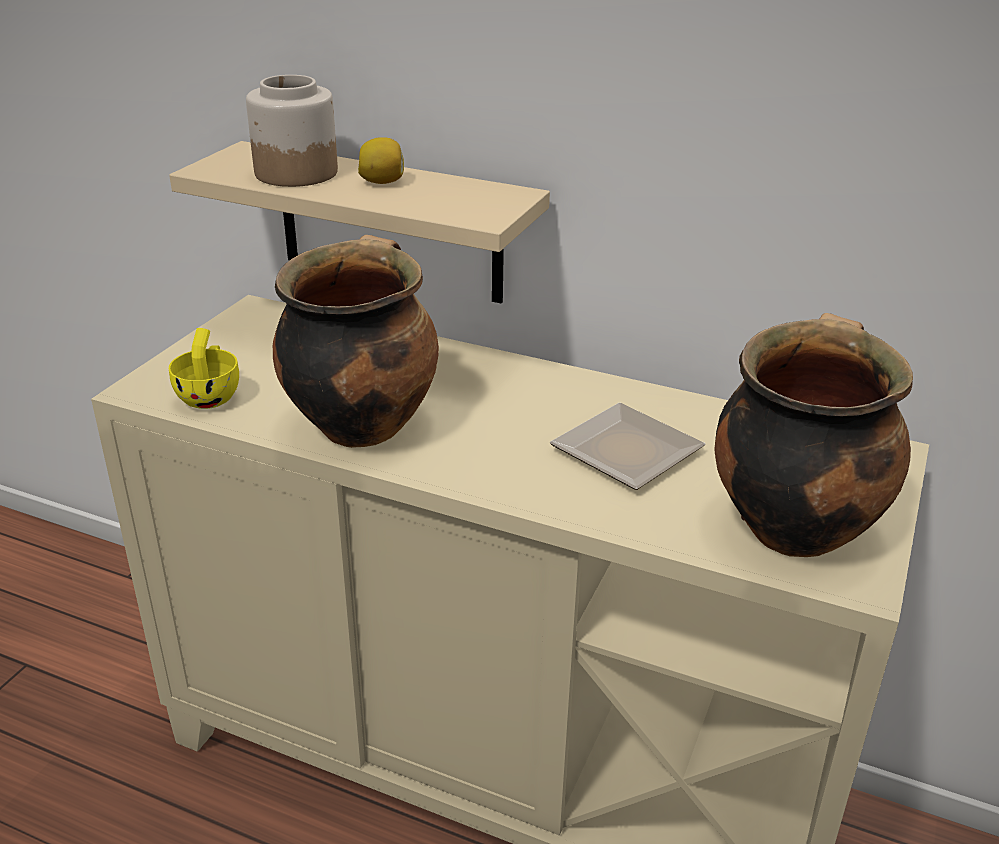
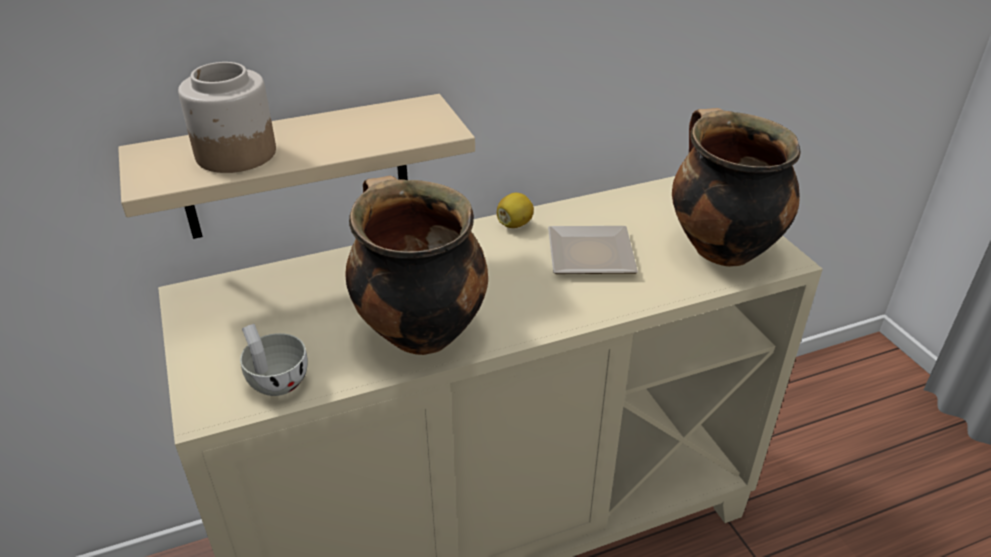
camera: 45 degrees left, 5 degrees up
yellow cup [169,328,239,409] -> white cup [240,324,308,396]
lemon [358,137,404,184] -> lemon moved to [497,193,534,228]

